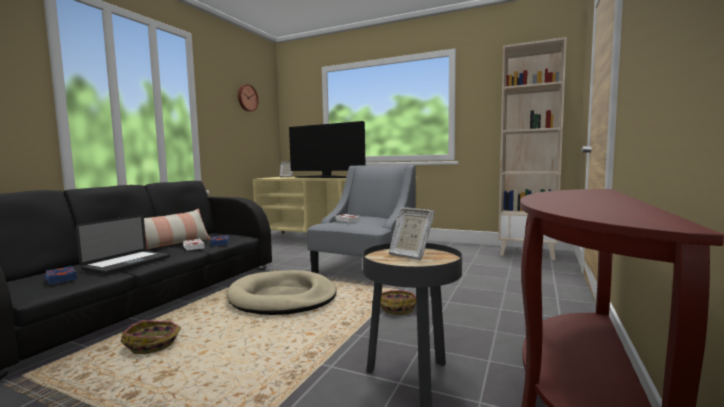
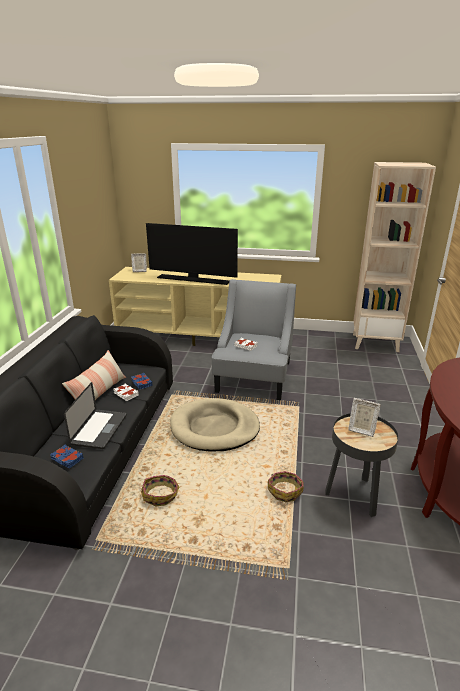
camera: 15 degrees left, 20 degrees up
wall clock [238,84,258,112] -> none
basket [380,290,417,315] -> basket moved to [268,471,304,502]

